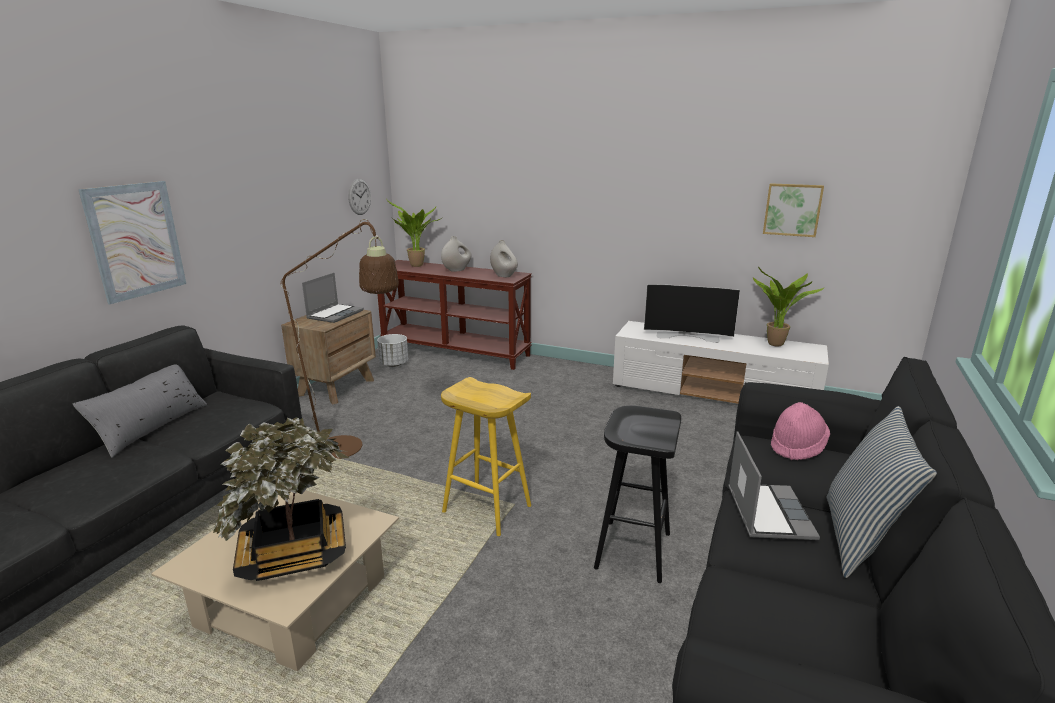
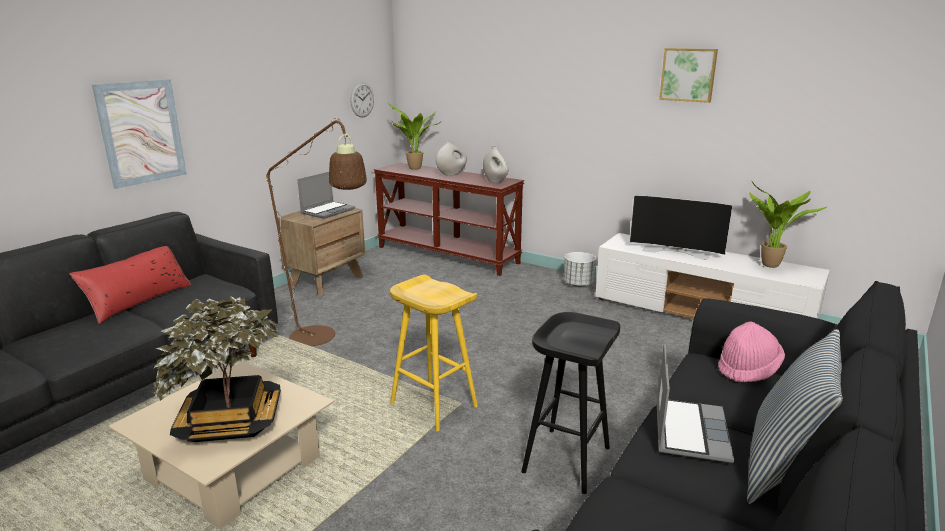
camera: 10 degrees right, 0 degrees up
grey pillow [73,364,207,458] -> red pillow [70,246,192,324]
white planter [377,334,408,367] -> white planter moved to [564,252,596,287]
picture [763,183,824,237] -> picture moved to [659,48,718,103]

